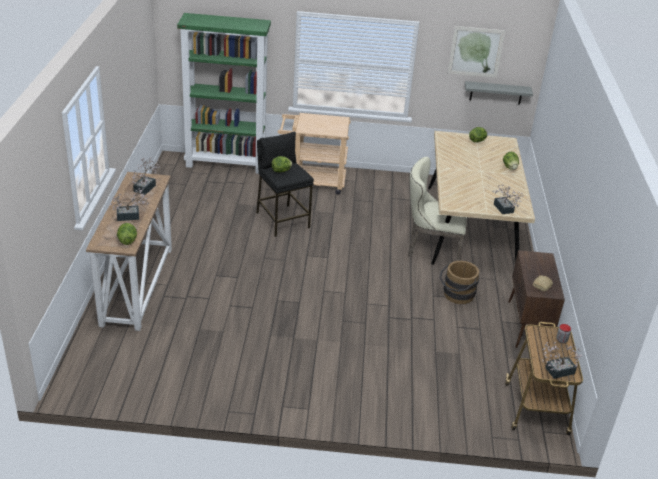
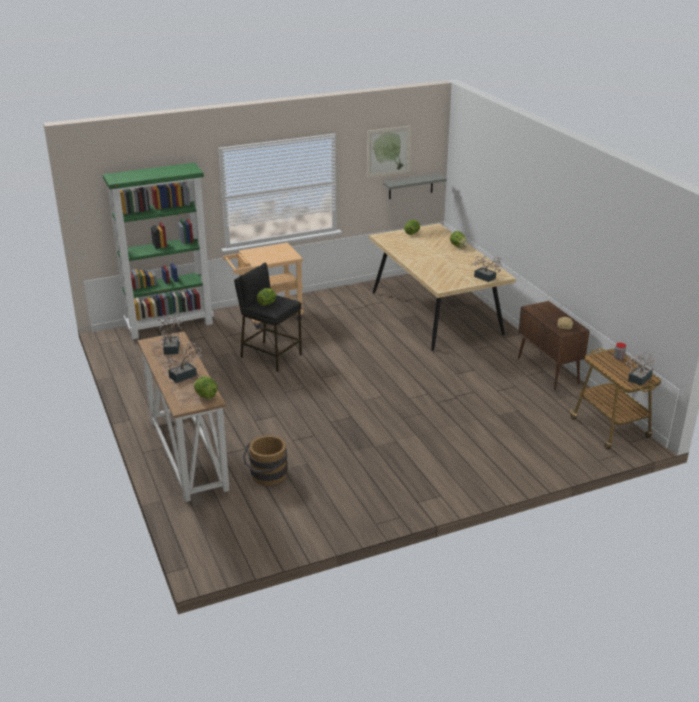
camera: 25 degrees left, 5 degrees down
beige chair [408,157,467,261] -> none
brown bucket [440,261,479,304] -> brown bucket moved to [243,435,288,486]

